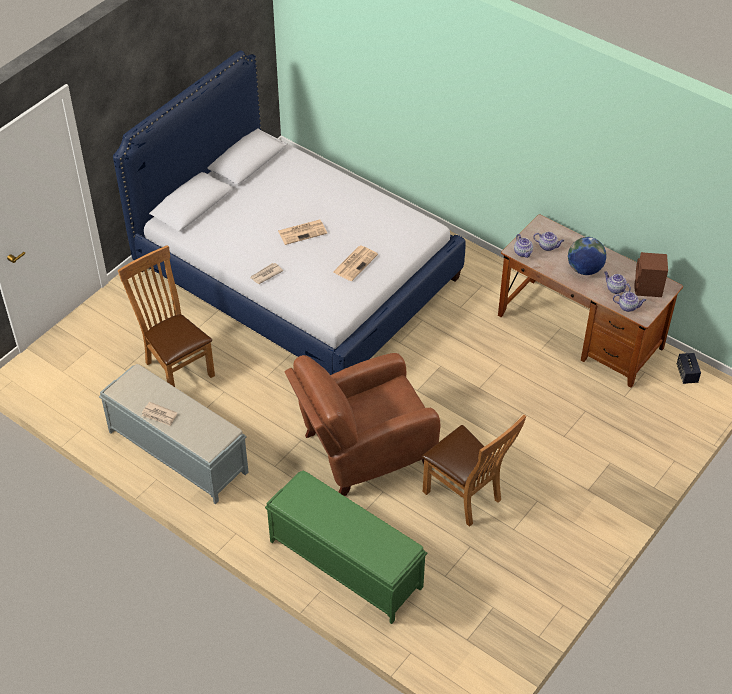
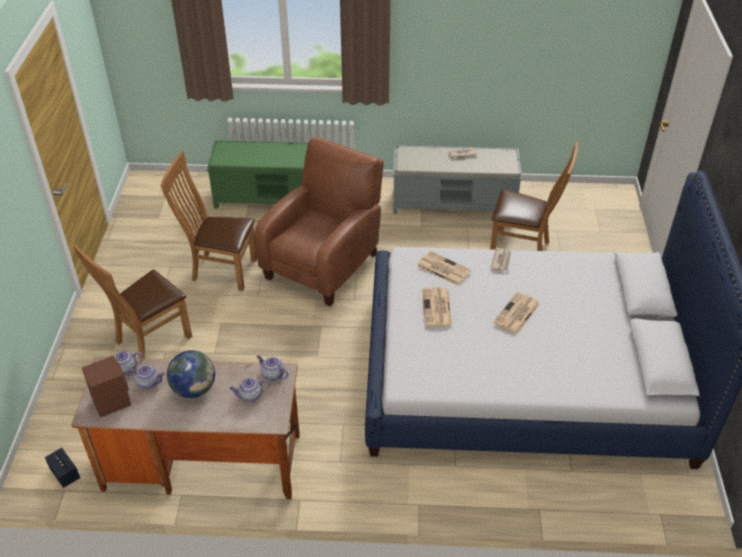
camera: 145 degrees right, 5 degrees down
none -> brown chair [73,244,192,359]
none -> newspaper [417,251,471,286]

